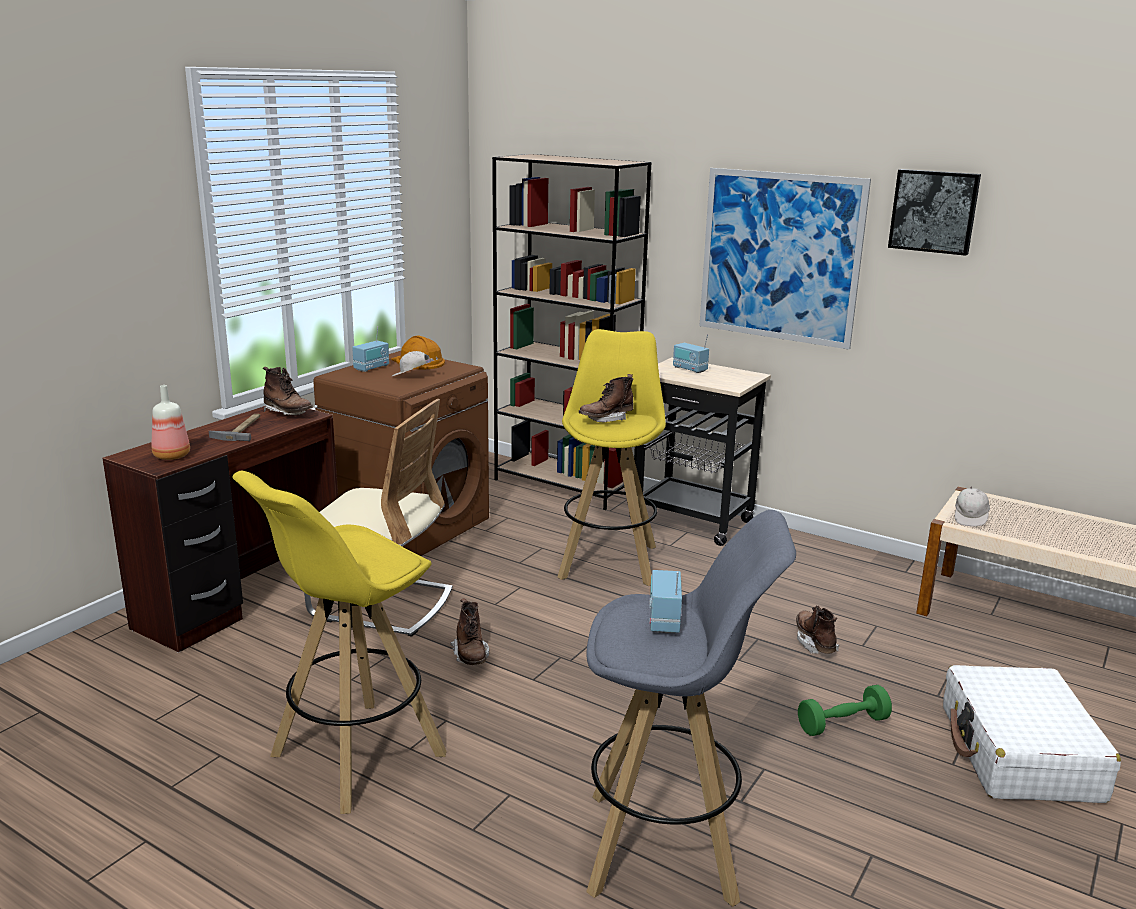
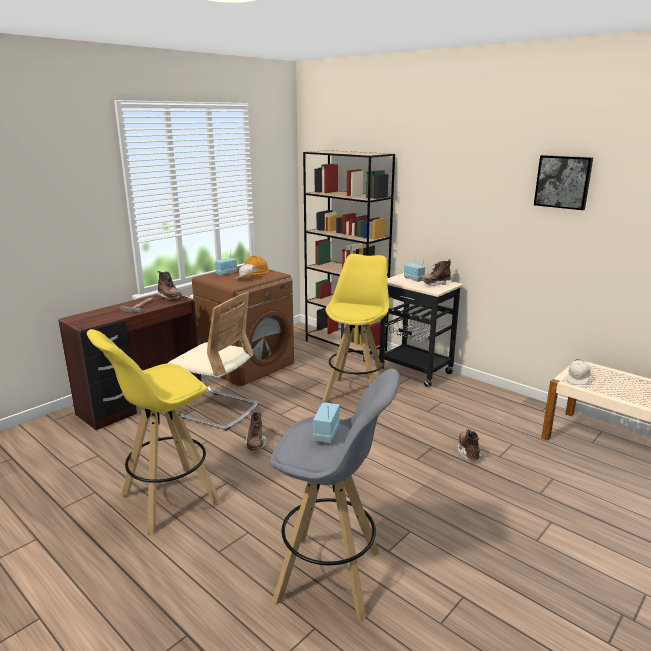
camera: 10 degrees right, 0 degrees up
bottle [151,385,190,460] -> none
brown boot [579,374,634,423] -> brown boot moved to [419,259,451,286]
picture [700,168,871,350] -> none
green dumbbell [798,685,892,736] -> none
white suitcase [943,665,1121,803] -> none

